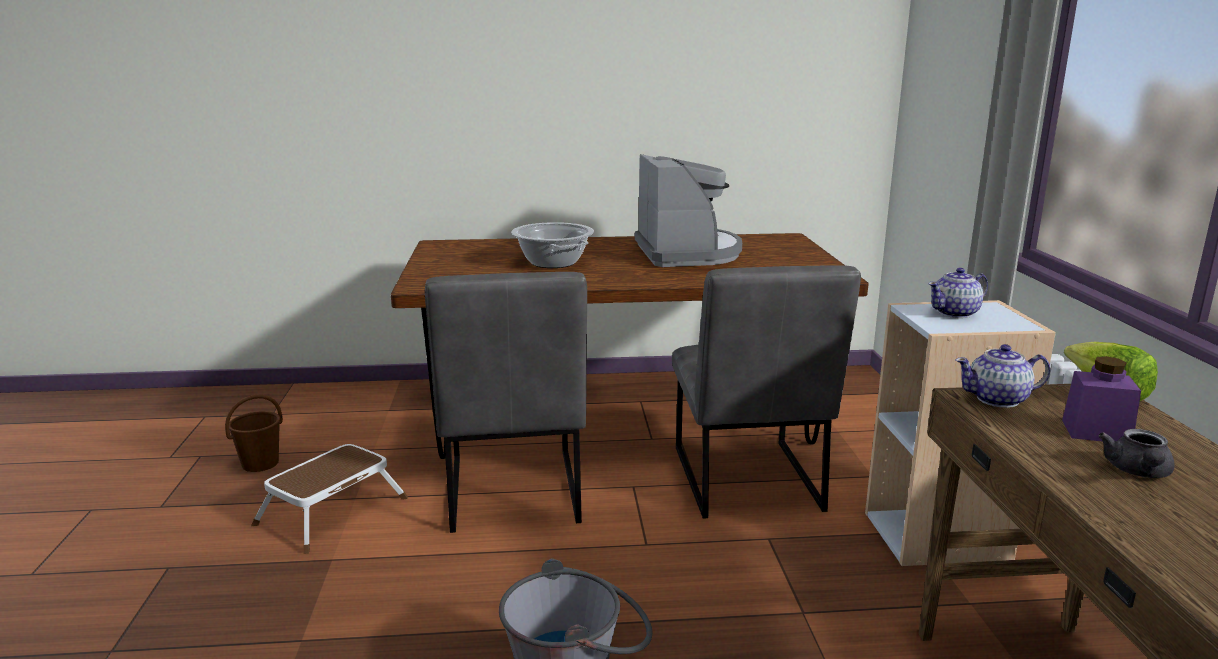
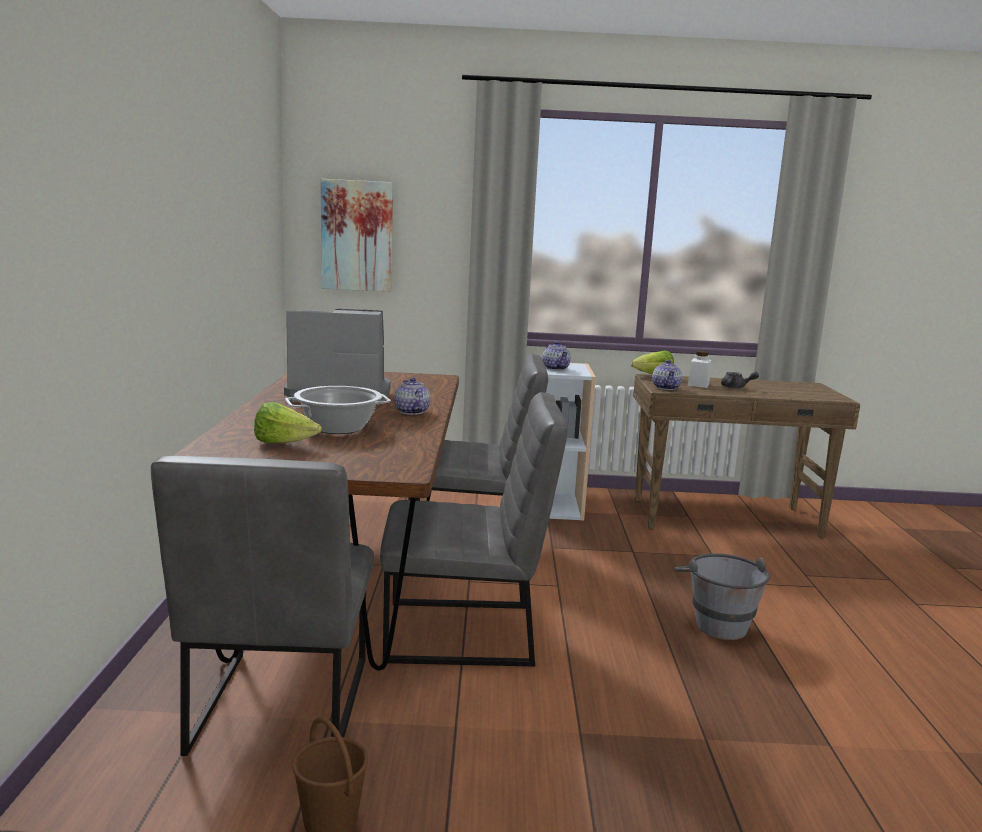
camera: 85 degrees left, 5 degrees down
brown step ladder [251,444,408,554] -> none
purple jar [1062,356,1141,442] -> white jar [688,351,711,388]
none -> grey chair [151,456,374,756]
none -> lettuce [254,402,322,443]
none -> picture [321,179,393,292]
none -> teapot [394,378,430,415]

